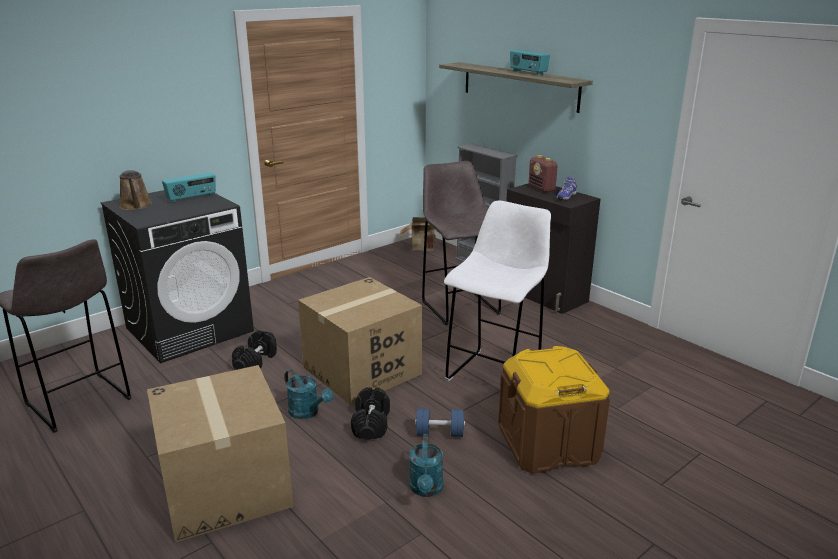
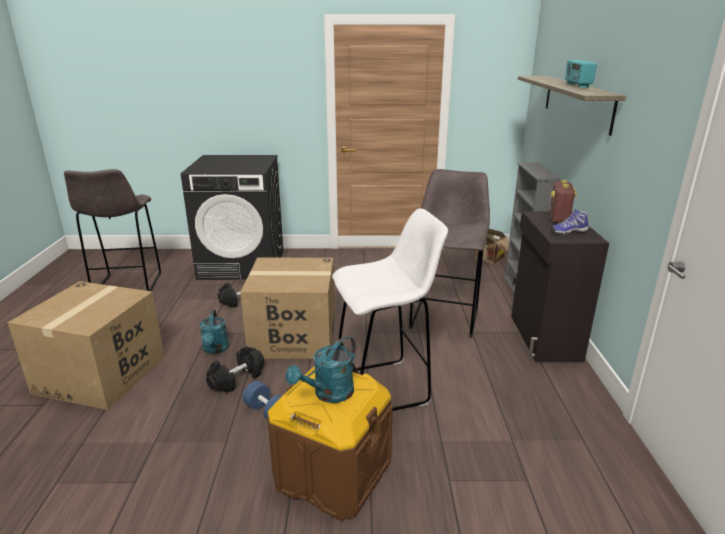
camera: 40 degrees right, 0 degrees up
brown watering can [119,169,152,210] -> none
radio [162,172,216,203] -> none
turquoise watering can [409,434,443,497] -> turquoise watering can moved to [286,336,356,403]

